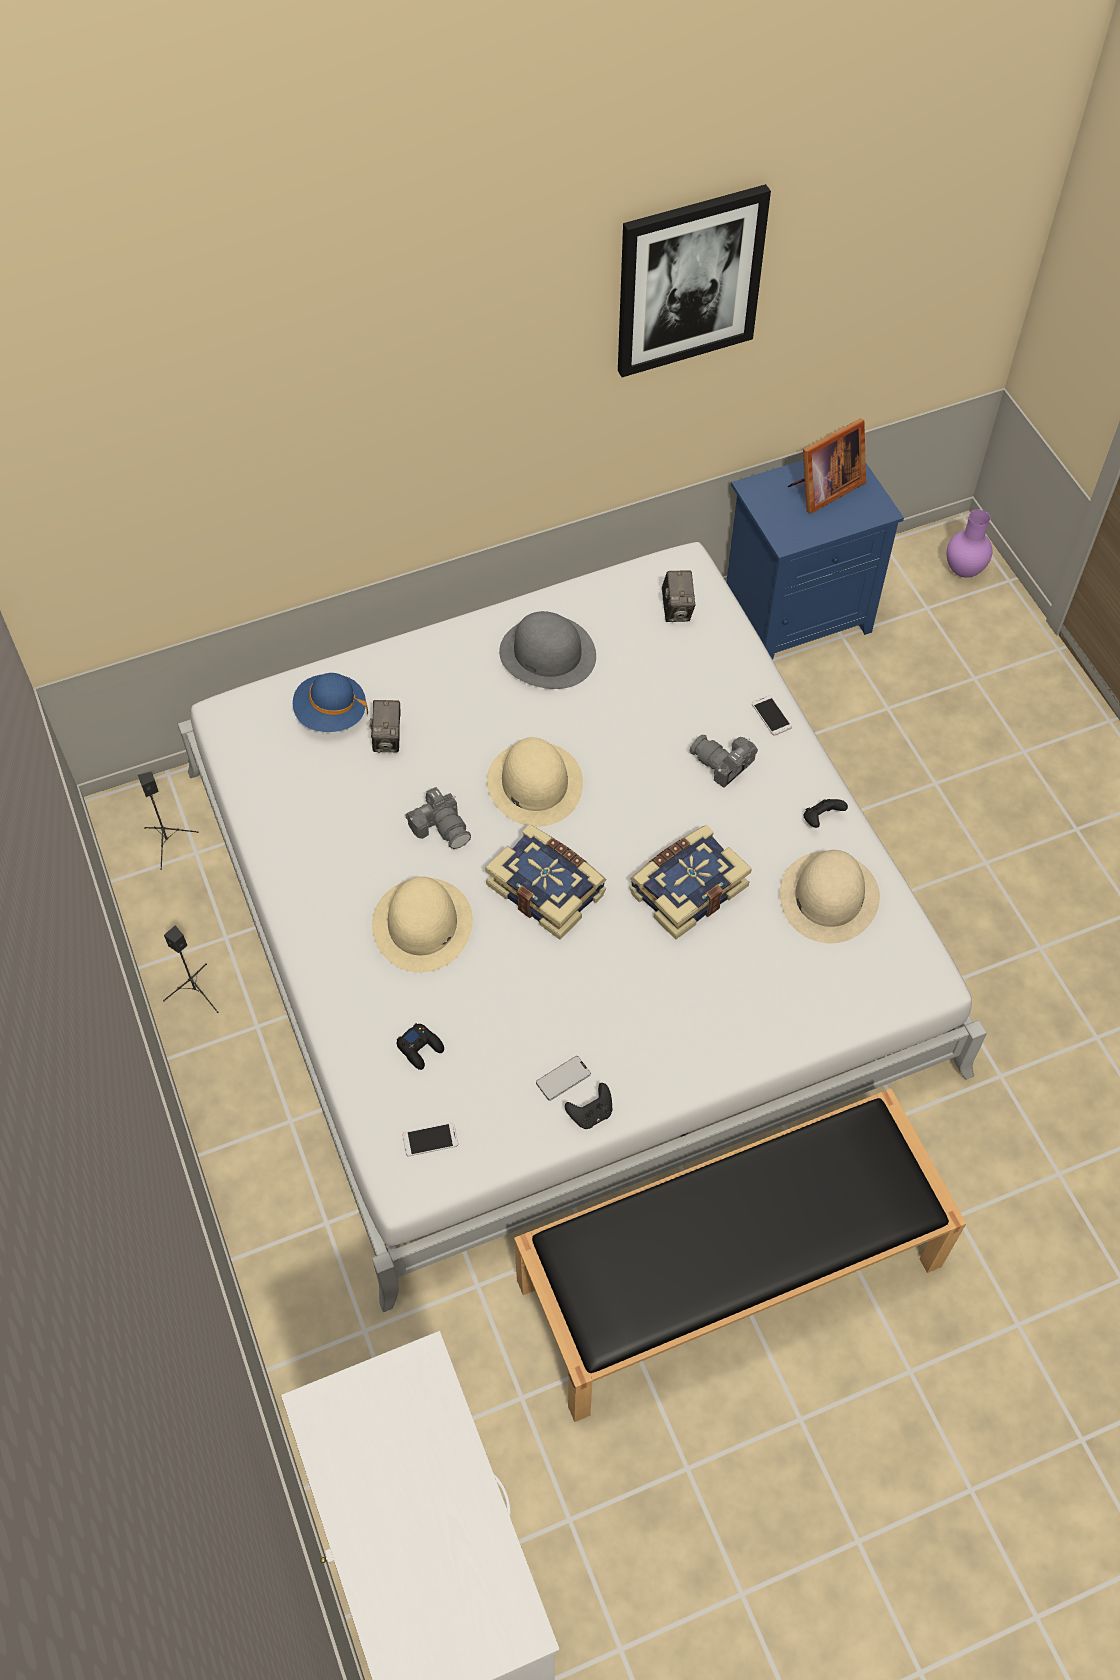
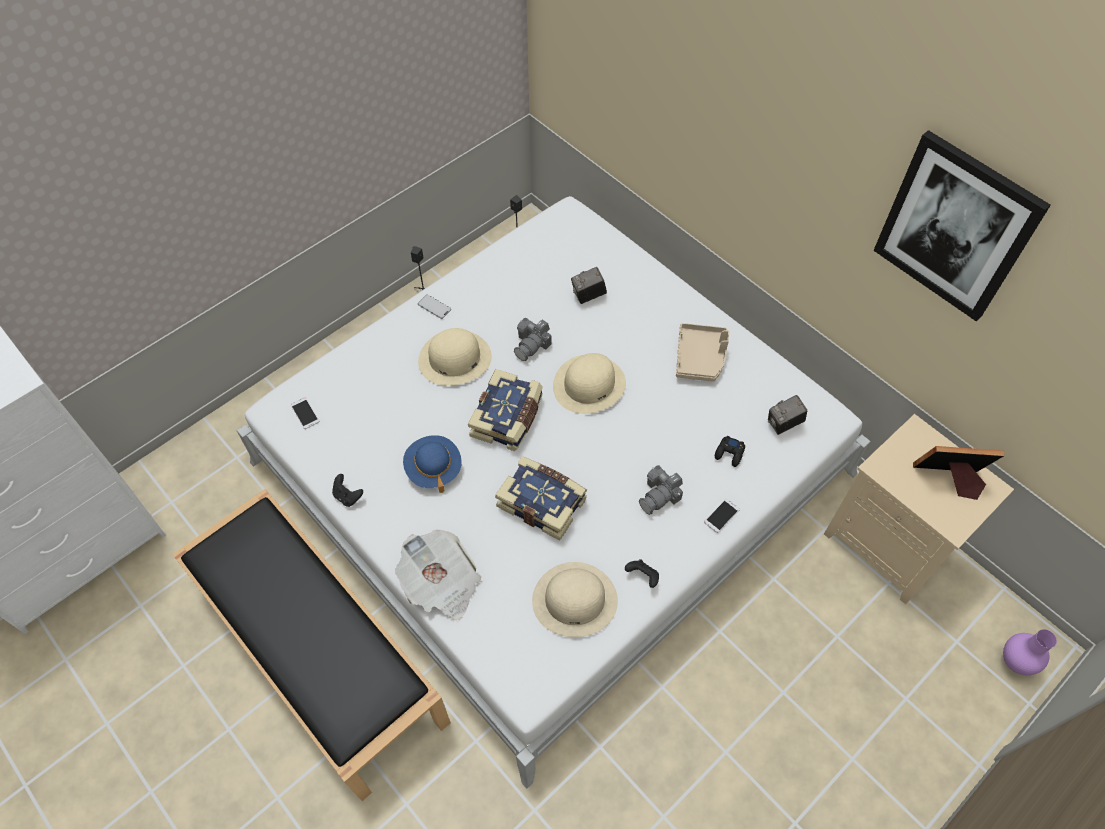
camera: 70 degrees right, 0 degrees up
blue hat [293,673,368,732] -> blue hat moved to [403,435,462,493]
black game controller [397,1023,444,1070] -> black game controller moved to [715,436,745,467]
grey hat [499,611,596,689] -> beige tray [676,323,729,381]
phone [536,1056,591,1101] -> phone moved to [418,294,451,319]
camera [690,735,758,788] -> camera turned 150 degrees counterclockwise [639,465,683,515]
blue nightstand [726,460,904,660] -> beige nightstand [824,414,1014,604]
picture frame [788,418,866,514] -> picture frame turned 150 degrees clockwise [913,446,1004,500]
none -> newspaper [395,530,482,620]

